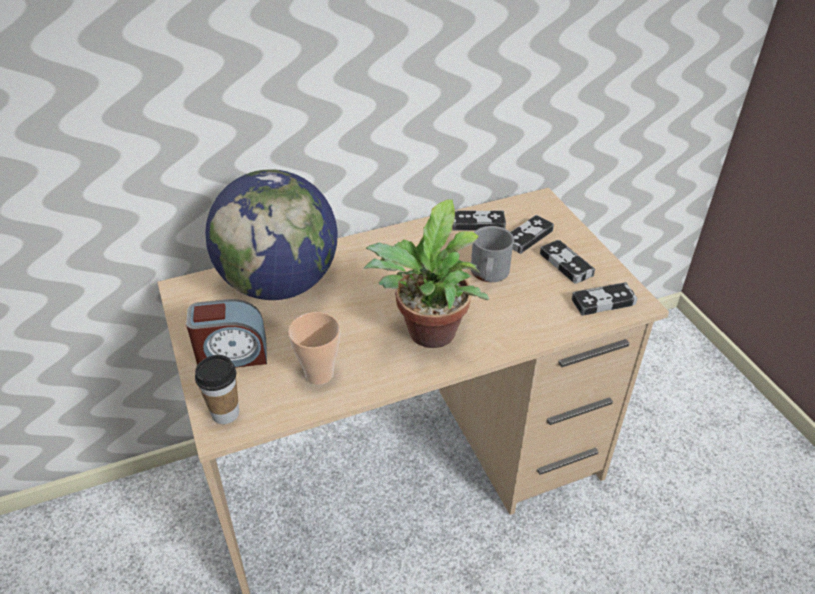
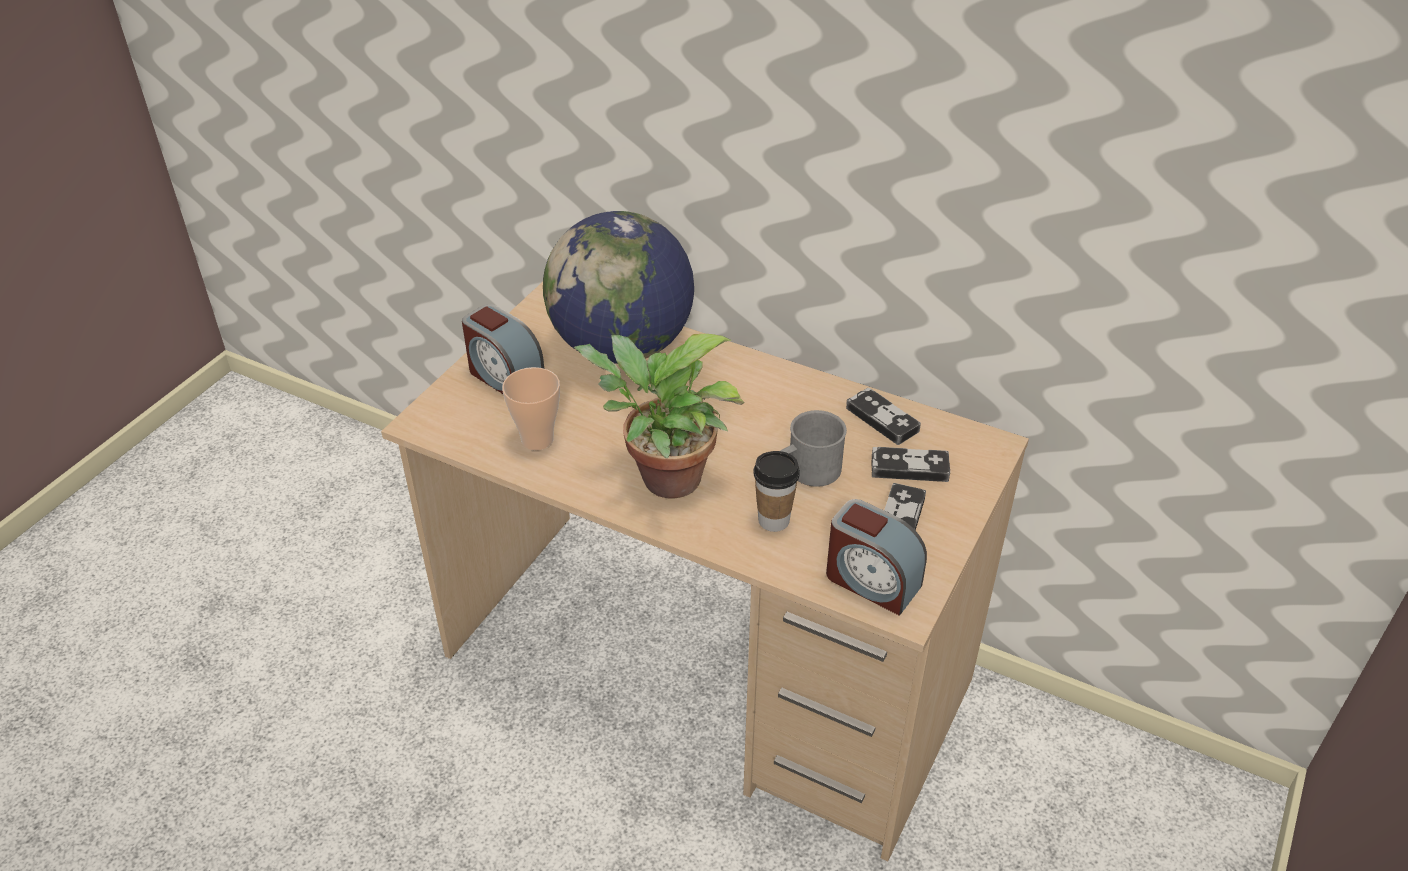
camera: 50 degrees right, 0 degrees up
cup [195,355,239,424] -> cup moved to [754,451,800,532]
game controller [571,282,637,316] -> alarm clock [826,499,927,616]

